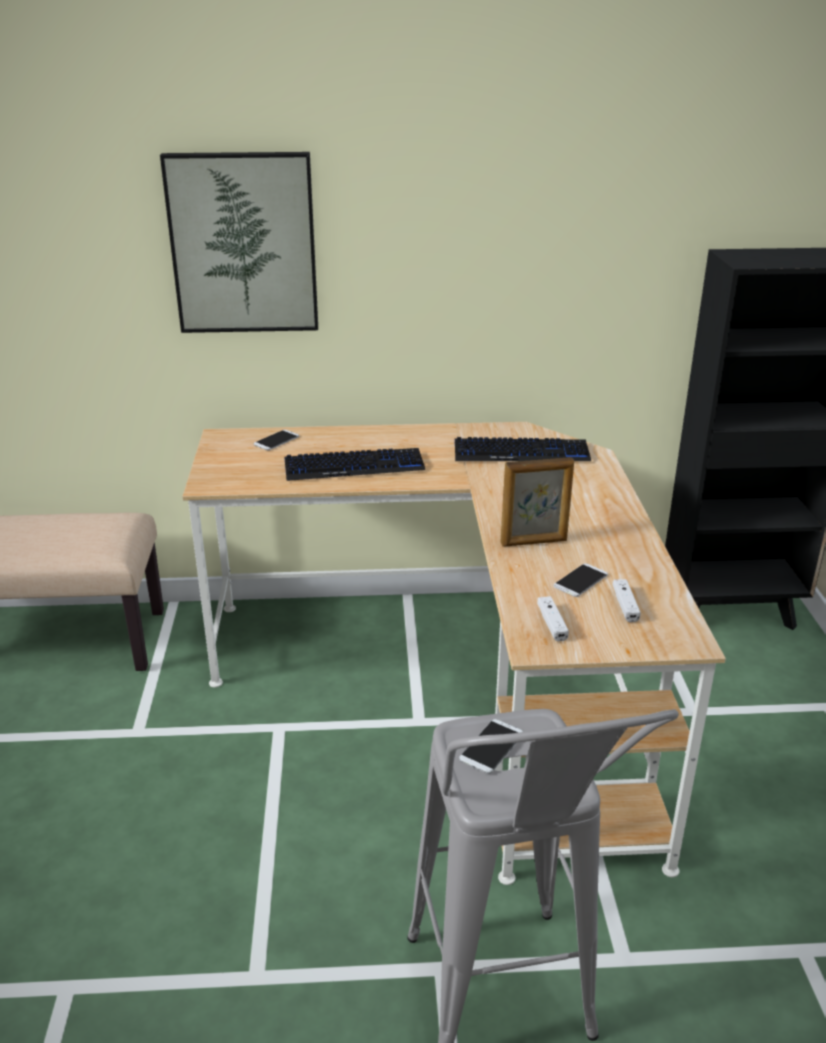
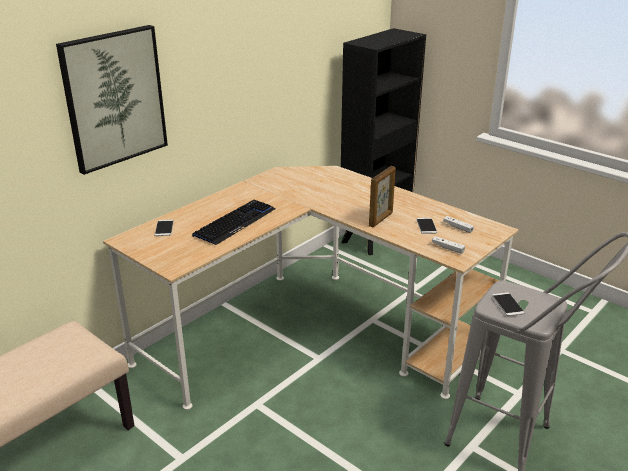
camera: 45 degrees left, 0 degrees up
keyboard [455,437,591,461] -> none

